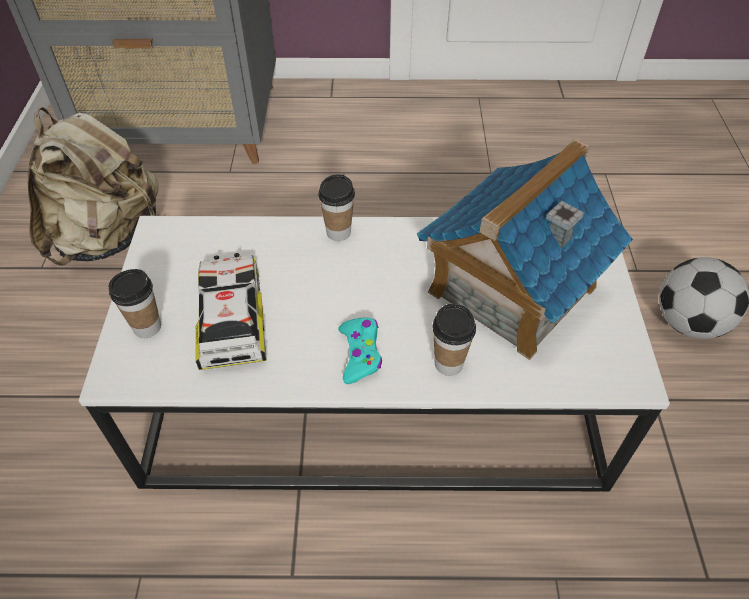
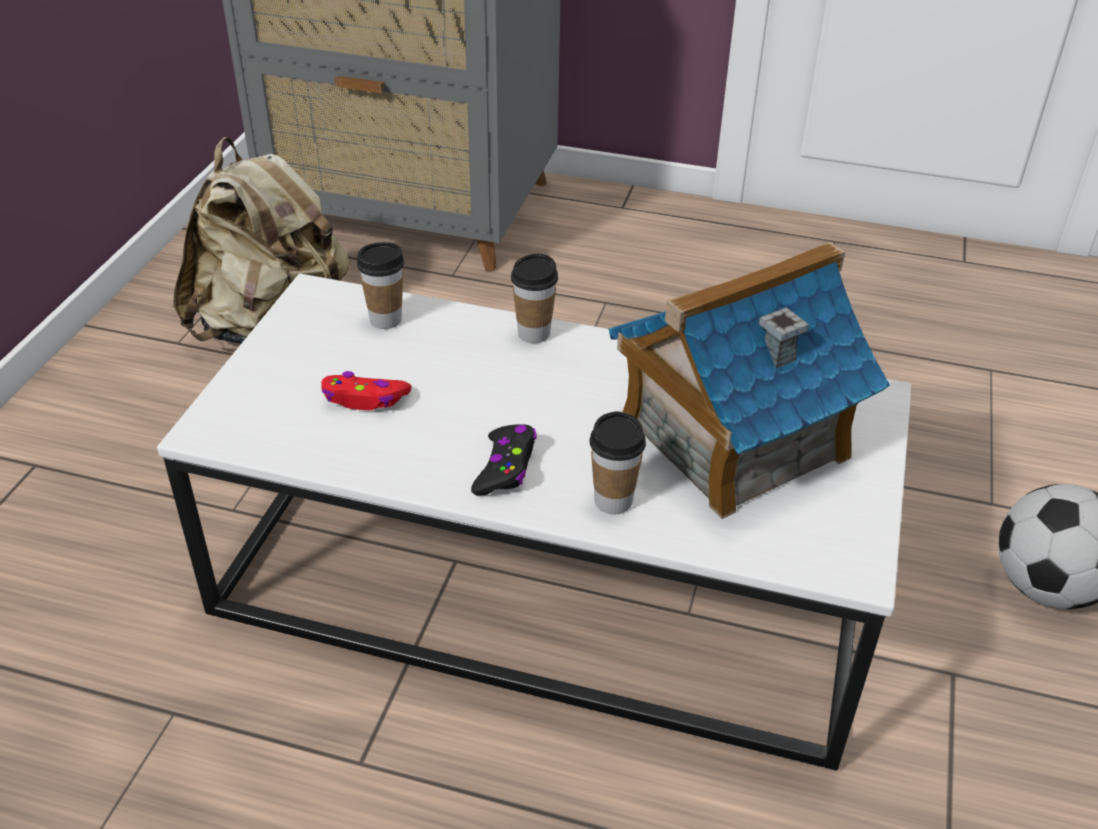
camera: 15 degrees right, 10 degrees down
cup [109,269,161,338] -> cup moved to [357,242,404,329]
toy car [195,253,267,370] -> red game controller [321,371,411,410]
turquoise game controller [338,317,382,384] -> black game controller [471,424,537,495]

